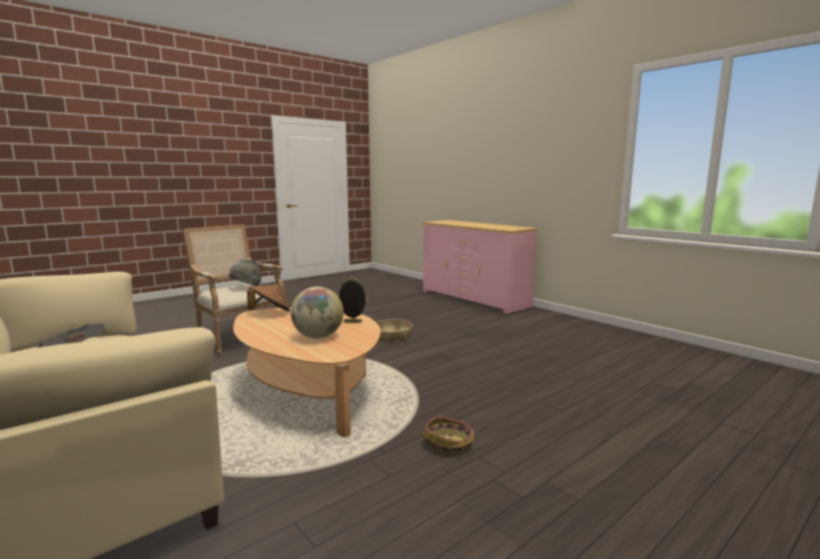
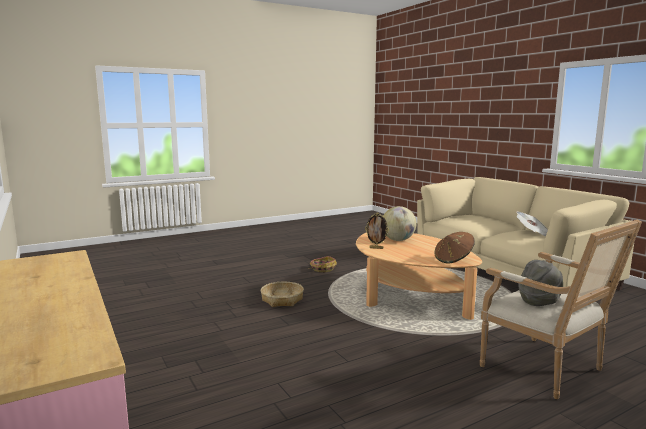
camera: 170 degrees left, 0 degrees up
basket [376,319,412,342] -> basket moved to [261,282,304,307]

